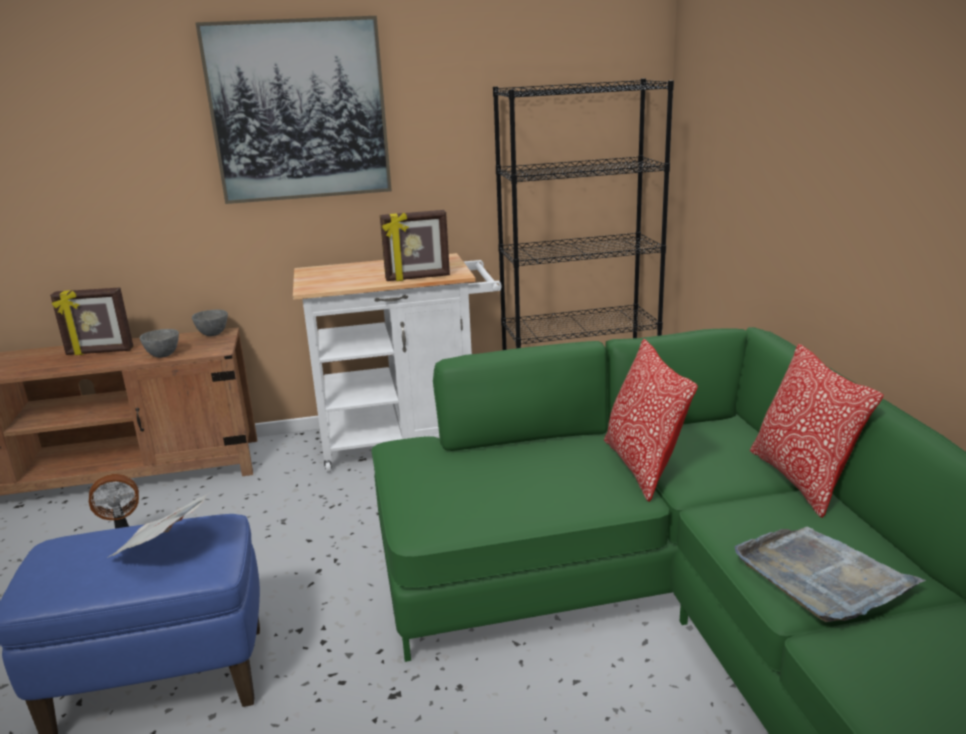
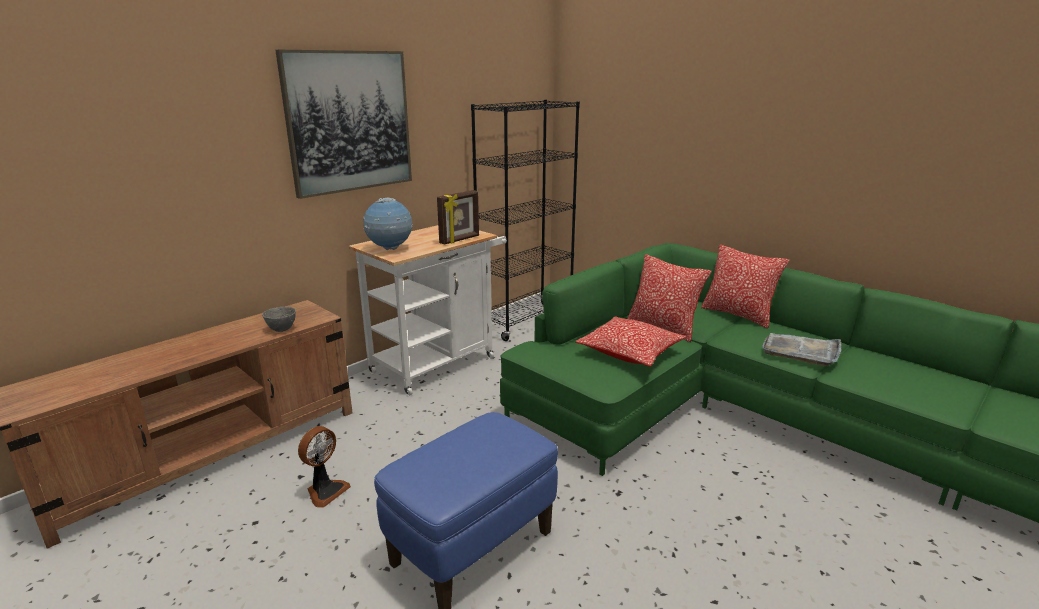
camera: 35 degrees left, 0 degrees up
picture frame [50,288,134,355] -> none
newspaper [107,491,213,558] -> none
grey bowl [192,310,228,336] -> none
none -> globe [363,198,413,250]
none -> pillow [575,316,686,367]

